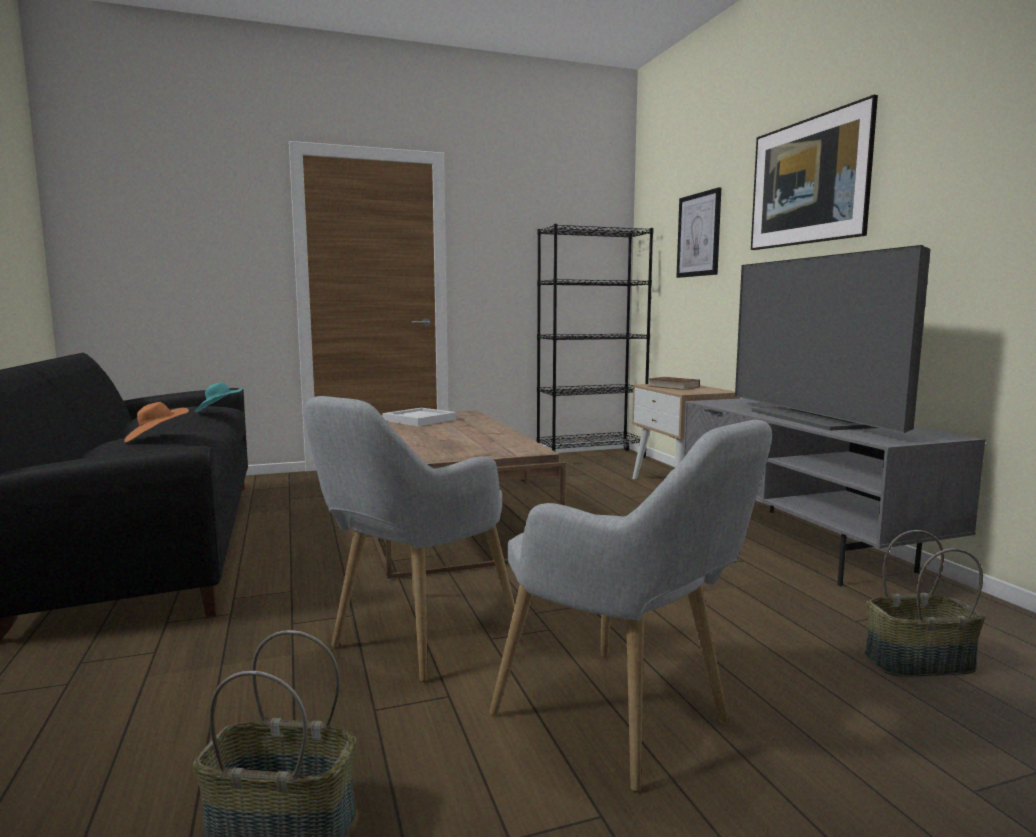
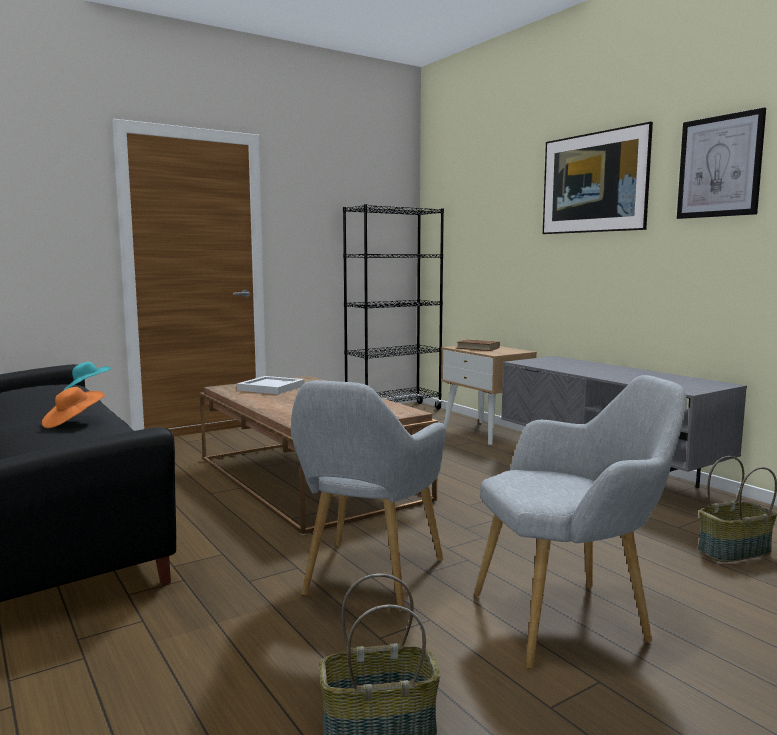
camera: 15 degrees left, 0 degrees up
grey armchair [490,420,772,792] -> grey armchair turned 45 degrees counterclockwise [474,375,687,669]
picture [676,187,721,278] -> picture moved to [677,107,766,219]
television [735,245,930,433] -> none

